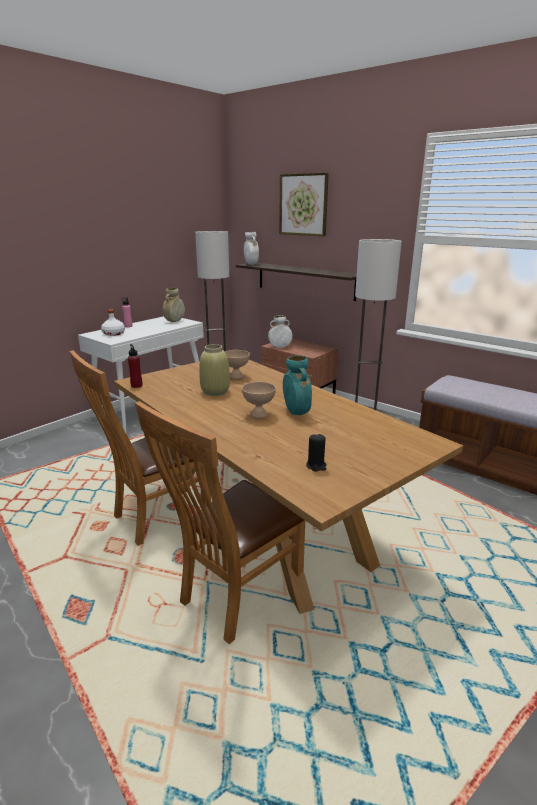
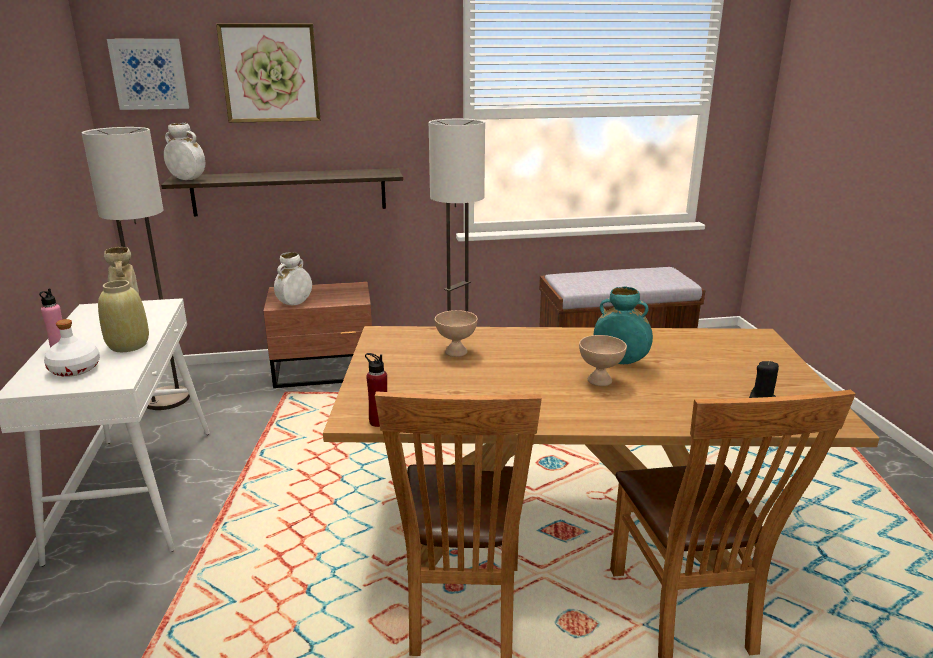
camera: 50 degrees left, 0 degrees up
beige vase [199,344,230,396] -> beige vase moved to [98,280,149,352]
none -> picture [107,39,189,110]

